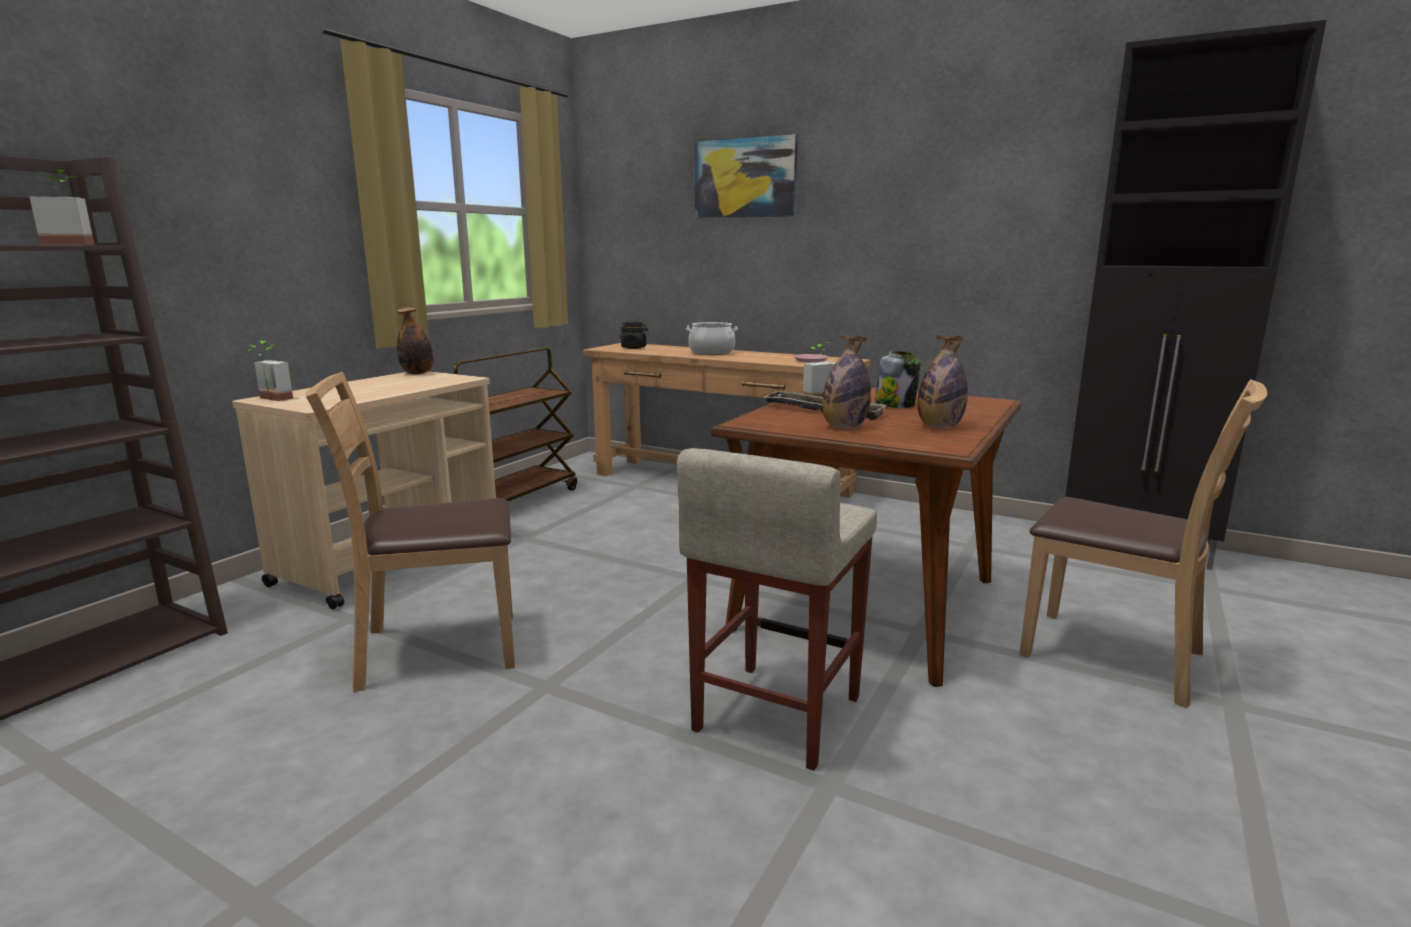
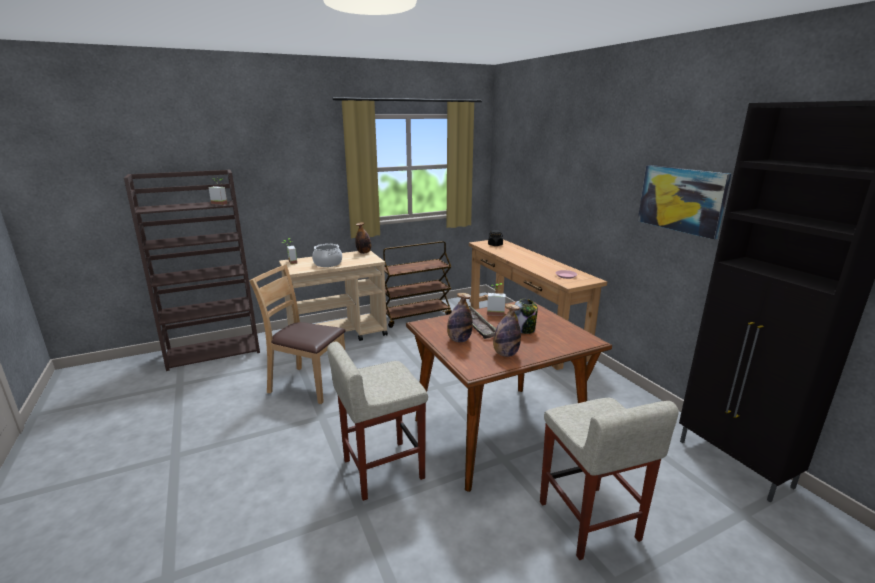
camera: 35 degrees right, 5 degrees up
cooking pot [686,322,738,355] -> cooking pot moved to [312,244,342,267]
picture [694,134,798,218] -> picture moved to [638,165,731,240]
brown chair [1019,379,1267,708] -> beige stool [540,398,679,560]

